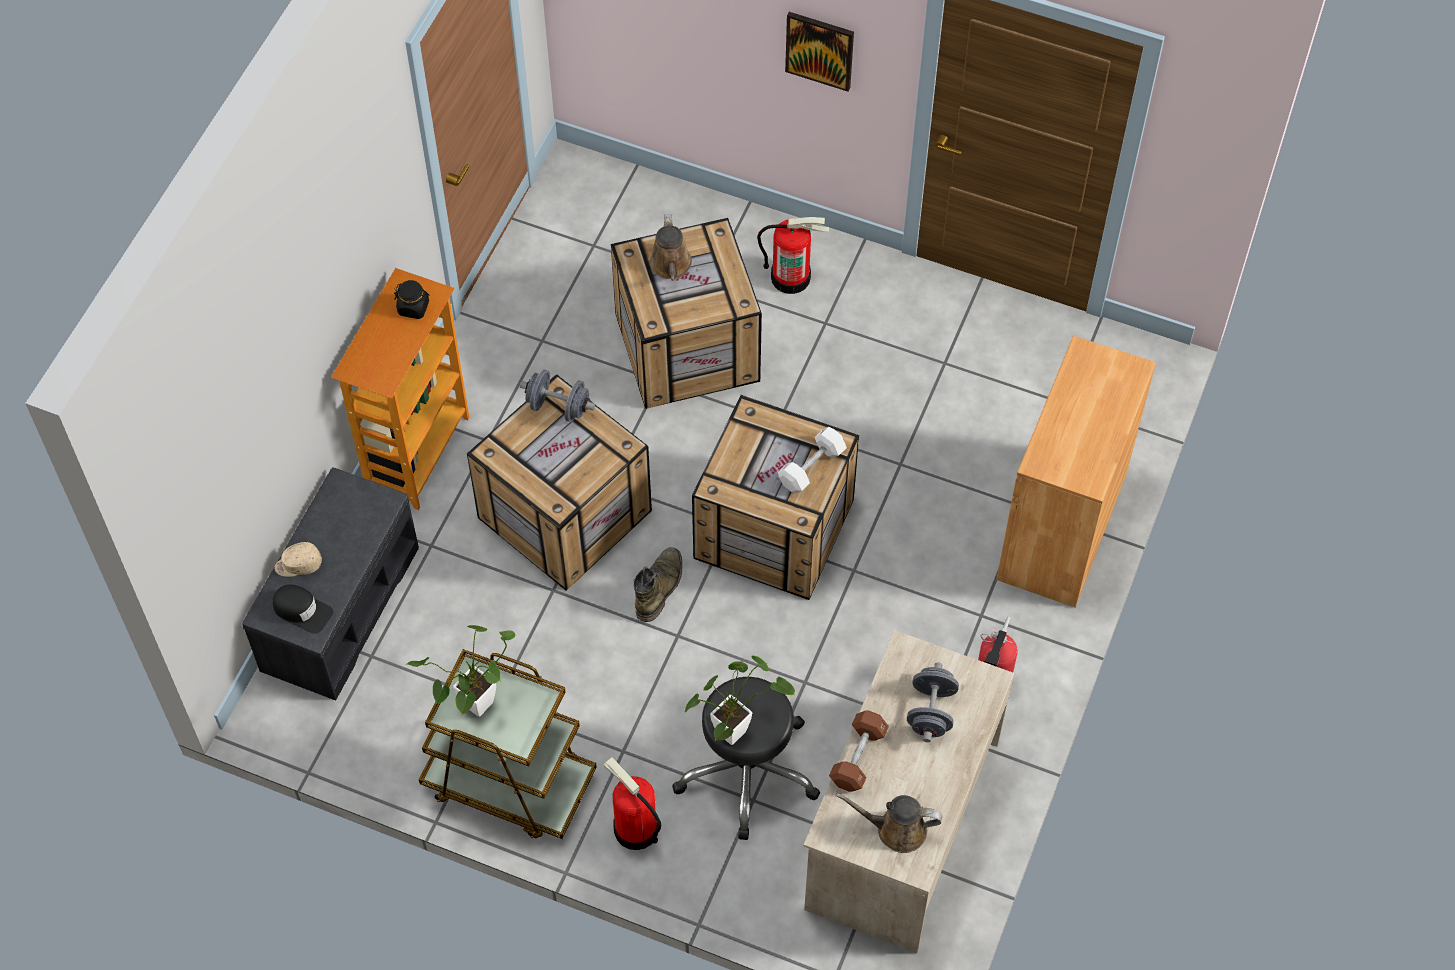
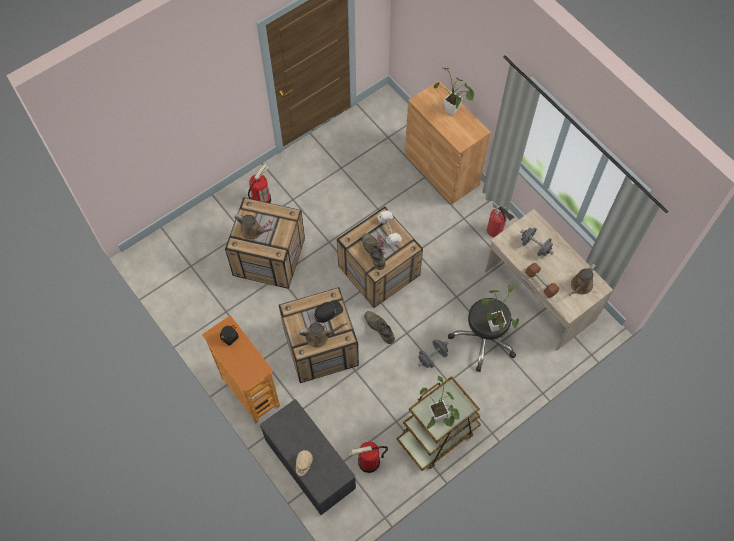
camera: 60 degrees left, 5 degrees up
black cap [273,584,333,634] -> black cap moved to [314,300,343,323]
grey dumbbell [520,369,595,422] -> grey dumbbell moved to [418,340,449,368]
fire extinguisher [603,757,661,850] -> fire extinguisher moved to [349,442,388,473]
picture [785,12,854,92] -> none
none -> brown watering can [299,323,348,348]
none -> green boot [362,233,386,270]
none -> potted plant [434,68,475,116]

